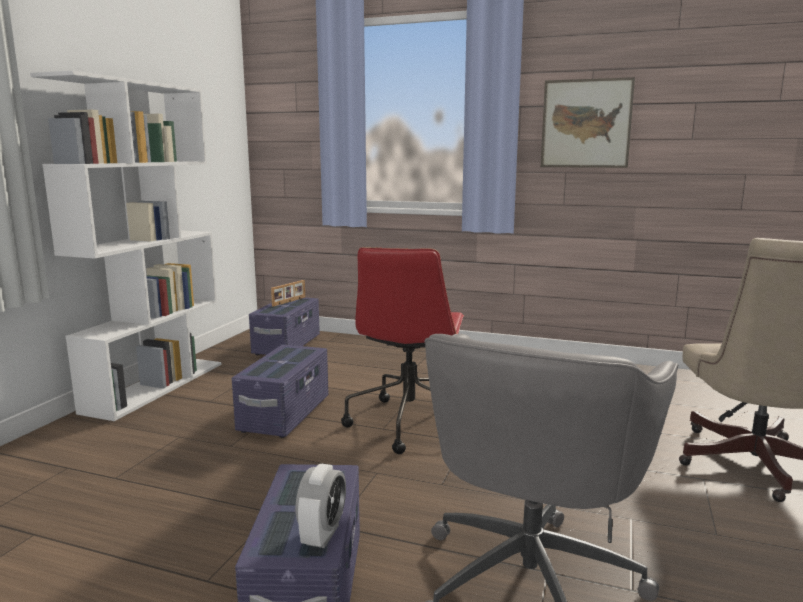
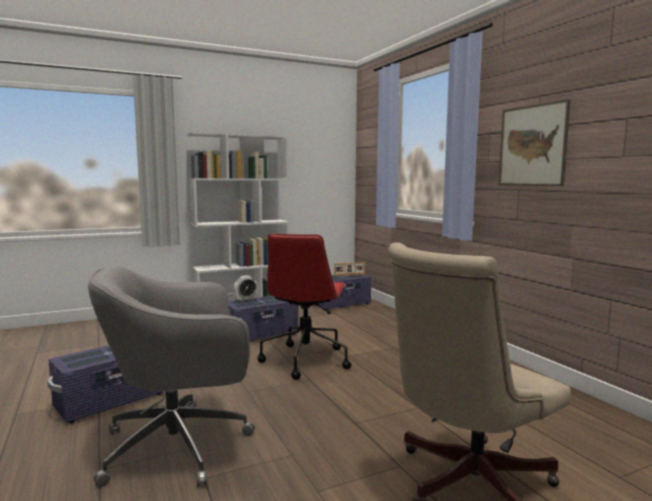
camera: 45 degrees right, 5 degrees down
alarm clock [295,464,346,548] -> alarm clock moved to [234,275,258,302]
red office chair [341,247,464,454] -> red office chair turned 45 degrees counterclockwise [257,234,351,380]

